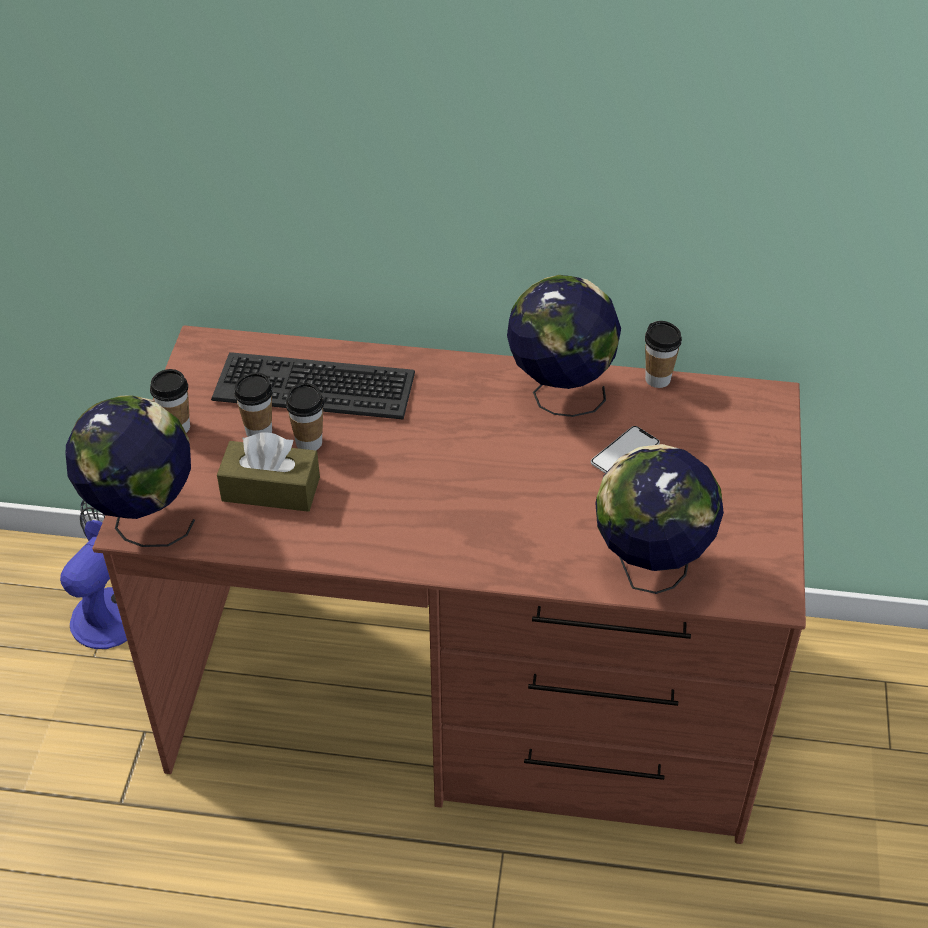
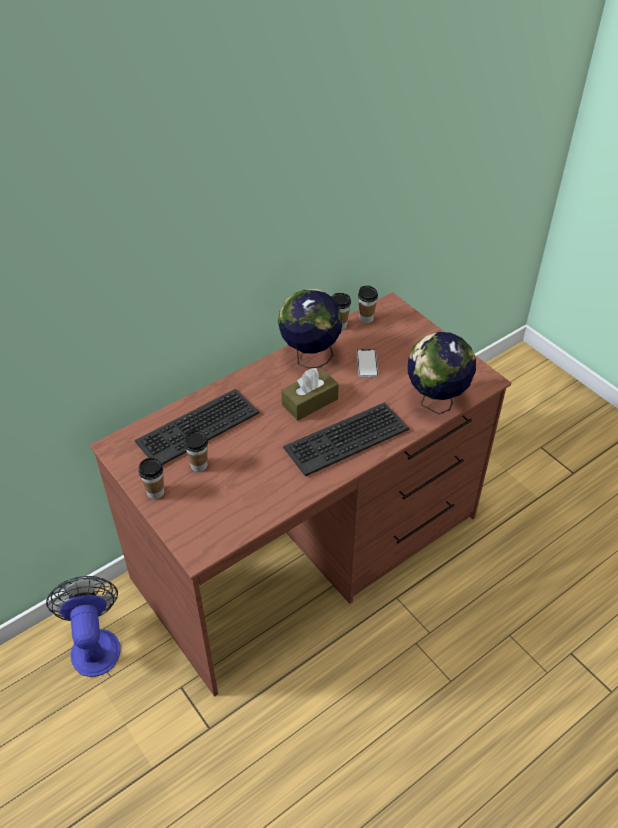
camera: 45 degrees left, 0 degrees up
globe [66,395,195,547] -> none
brown tissue box [217,432,320,512] -> brown tissue box moved to [281,367,339,421]
cup [286,382,324,450] -> cup moved to [358,285,378,323]
none -> keyboard [283,402,409,477]

